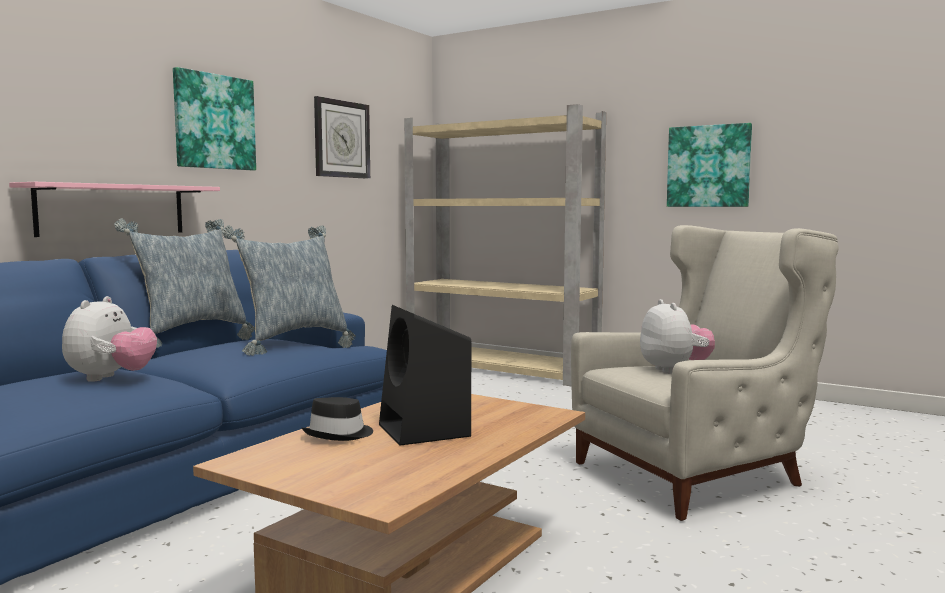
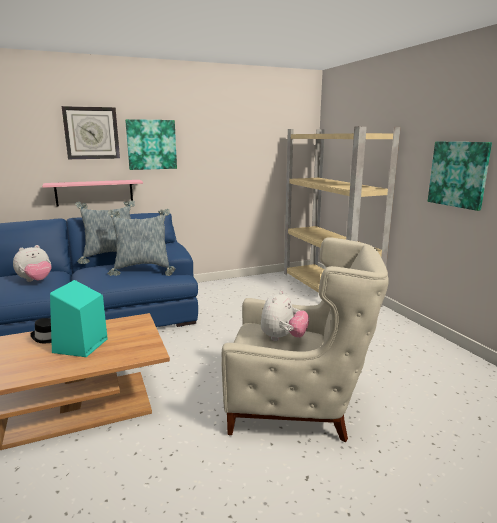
camera: 35 degrees right, 10 degrees up
wall clock [314,96,370,179] -> wall clock moved to [62,106,120,159]
black speaker [379,305,471,446] -> turquoise speaker [50,280,108,357]

